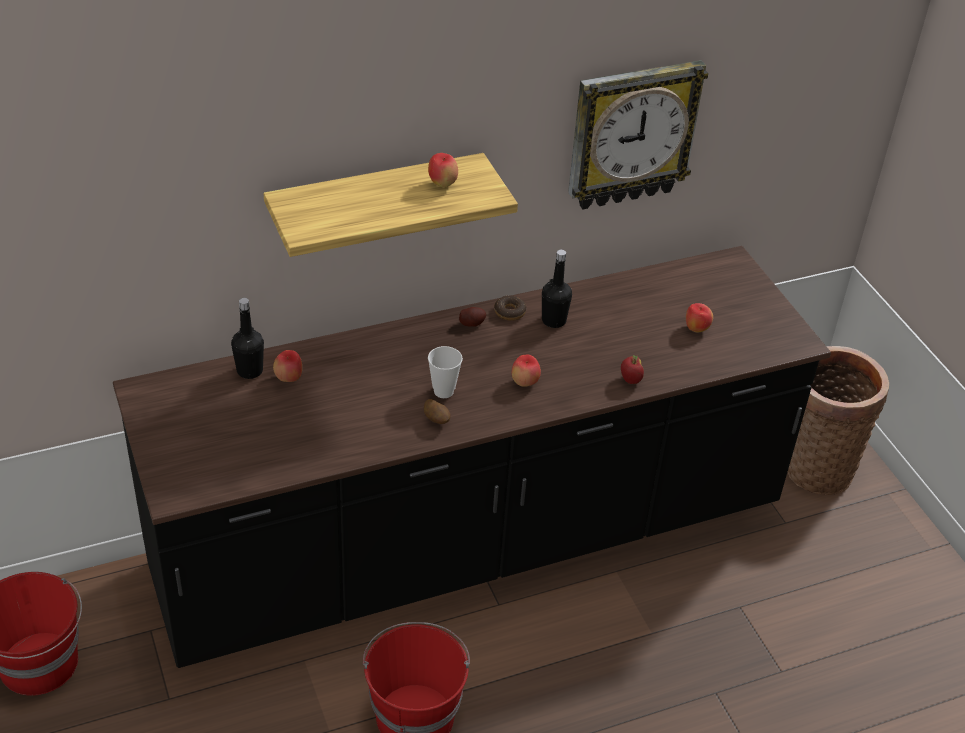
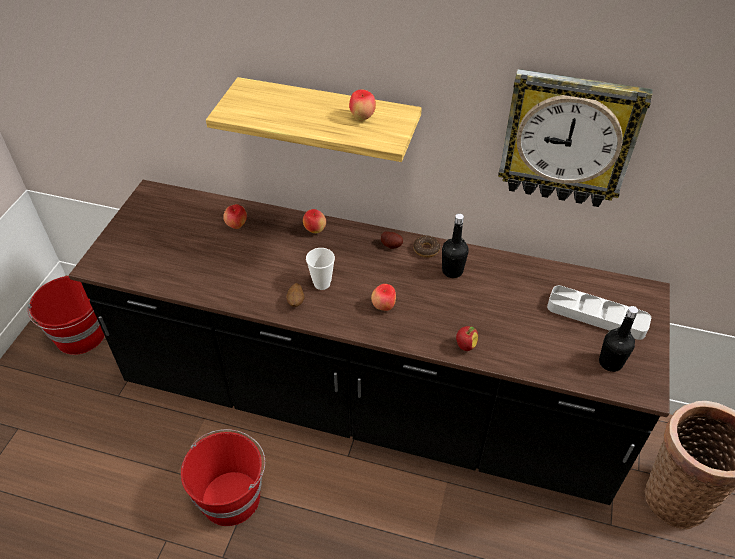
camera: 40 degrees right, 5 degrees up
black bottle [231,298,264,379] -> black bottle moved to [599,306,638,372]
apple [686,303,713,332] -> apple moved to [303,209,326,233]
none -> grey tray [547,285,651,340]

